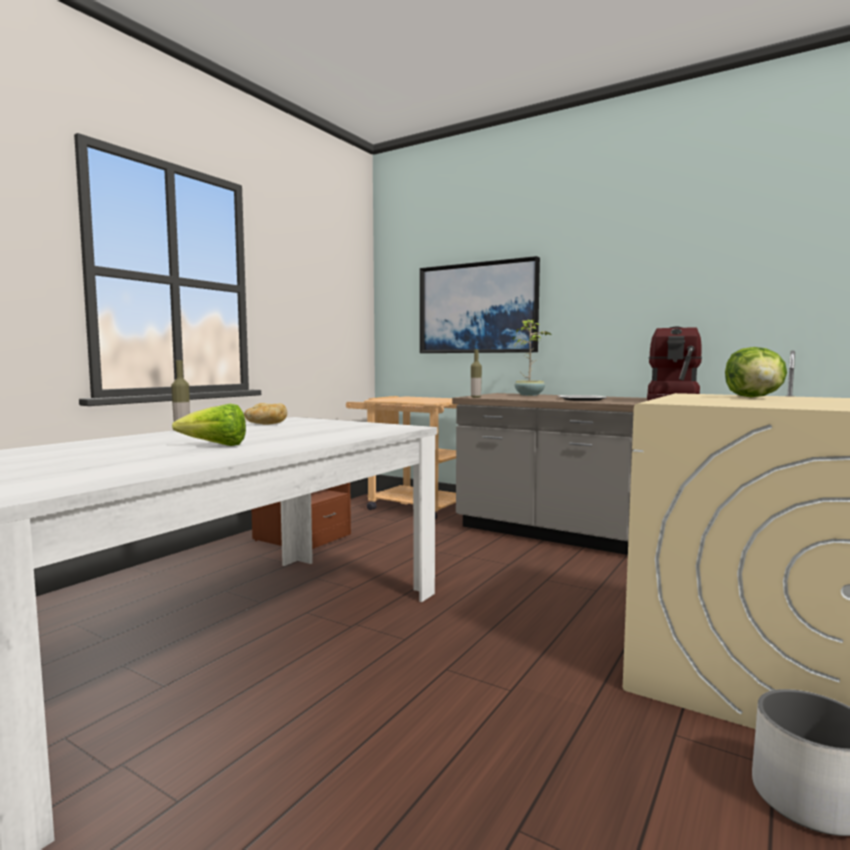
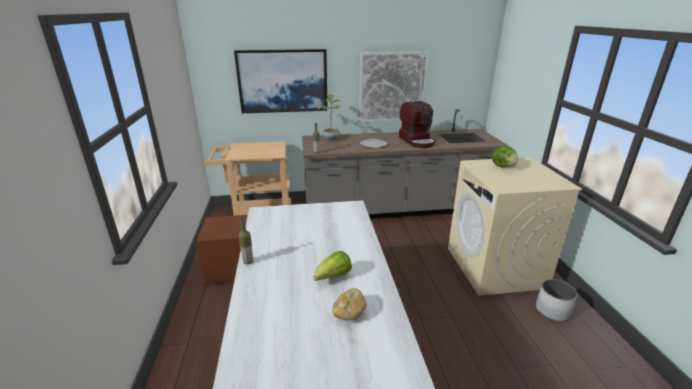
camera: 40 degrees left, 20 degrees up
bread [244,403,287,425] -> bread moved to [332,288,367,320]
none -> picture [359,51,429,122]

